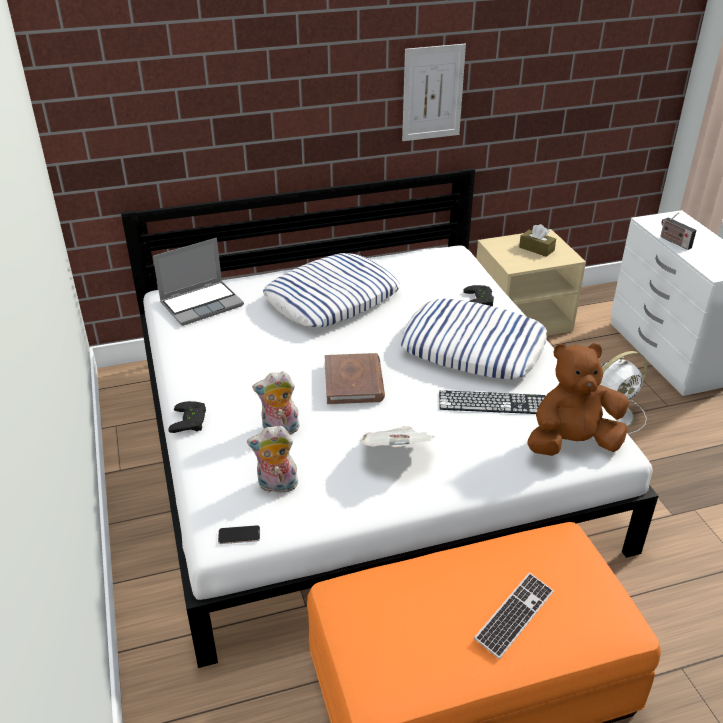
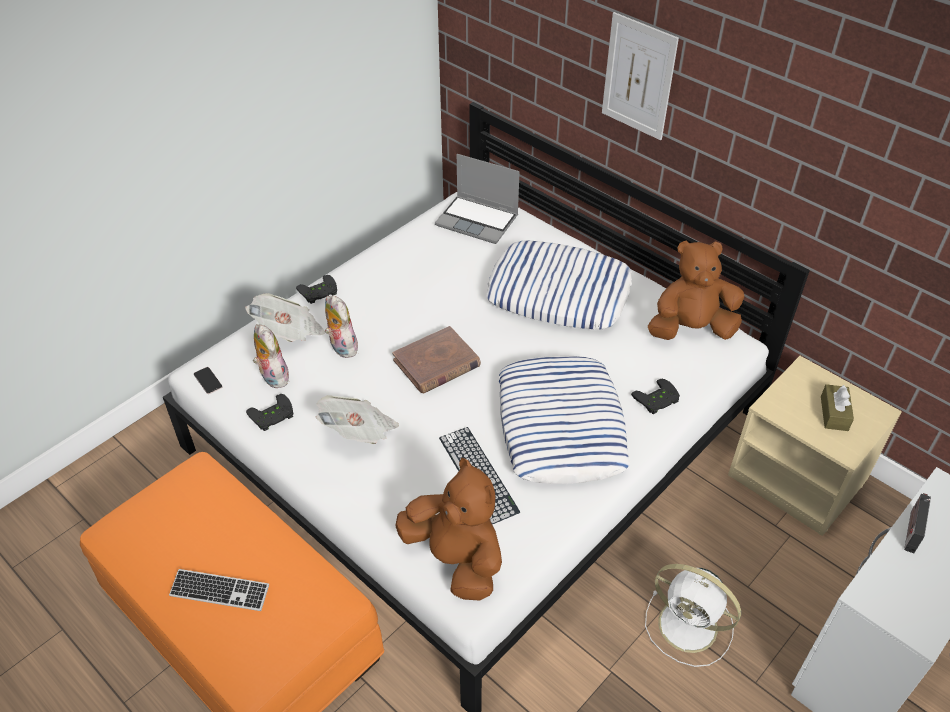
camera: 60 degrees right, 10 degrees up
picture [402,44,466,141] -> picture moved to [602,12,679,140]
none -> newspaper [245,293,325,342]
none -> black game controller [246,394,293,431]
none -> brown plush toy [648,241,744,340]

